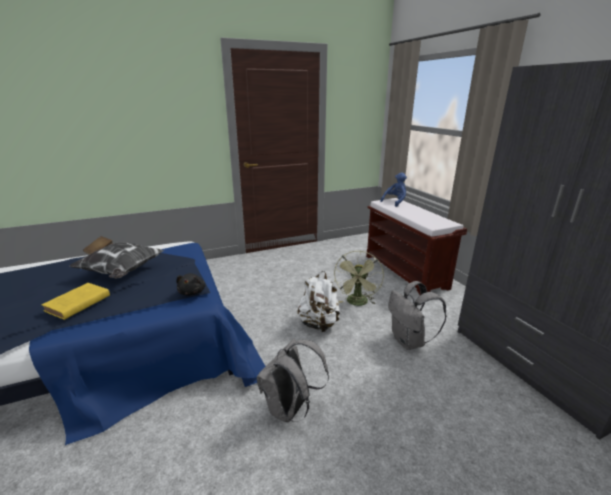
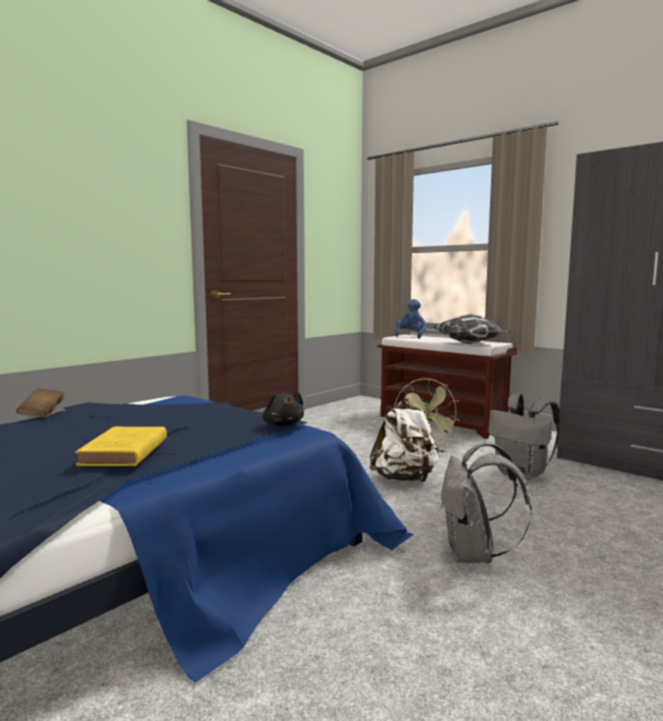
camera: 25 degrees left, 15 degrees down
pillow [70,242,164,278] -> pillow moved to [433,314,513,344]

